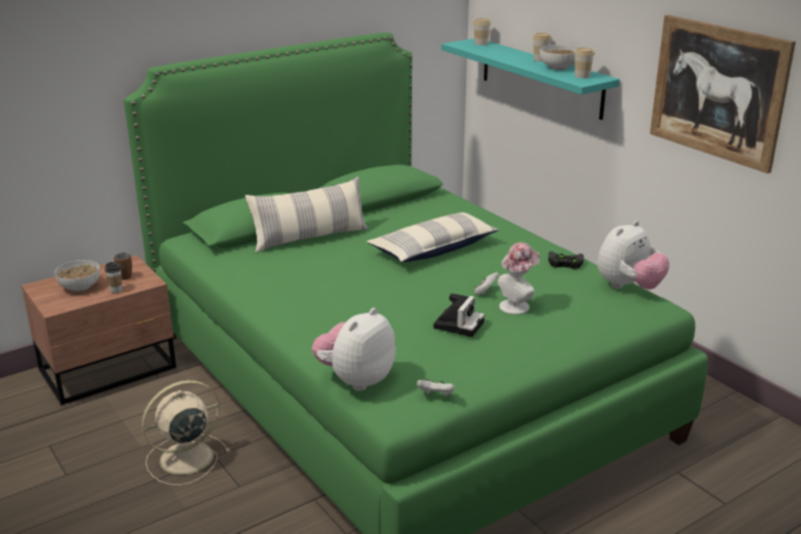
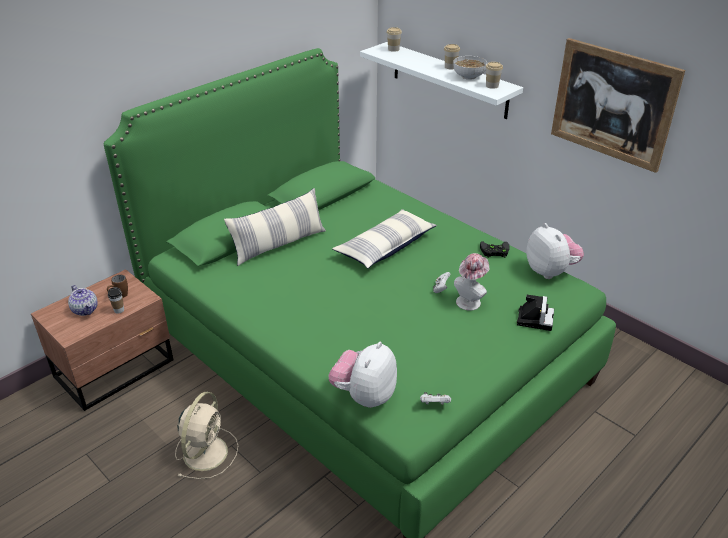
camera: 10 degrees left, 10 degrees up
bowl [55,260,100,292] -> teapot [68,285,98,316]
beige fan [142,380,231,486] -> beige fan turned 150 degrees clockwise [175,392,238,479]
camera [433,293,485,337] -> camera moved to [517,295,554,331]
turquoise shelf [441,38,620,120] -> white shelf [360,42,523,119]
plush toy [597,220,670,290] -> plush toy turned 60 degrees counterclockwise [526,223,584,279]

